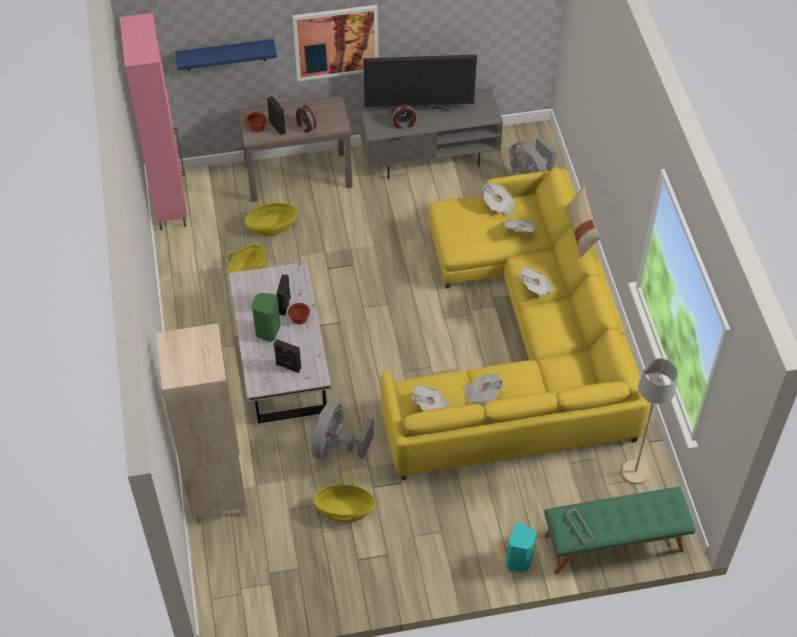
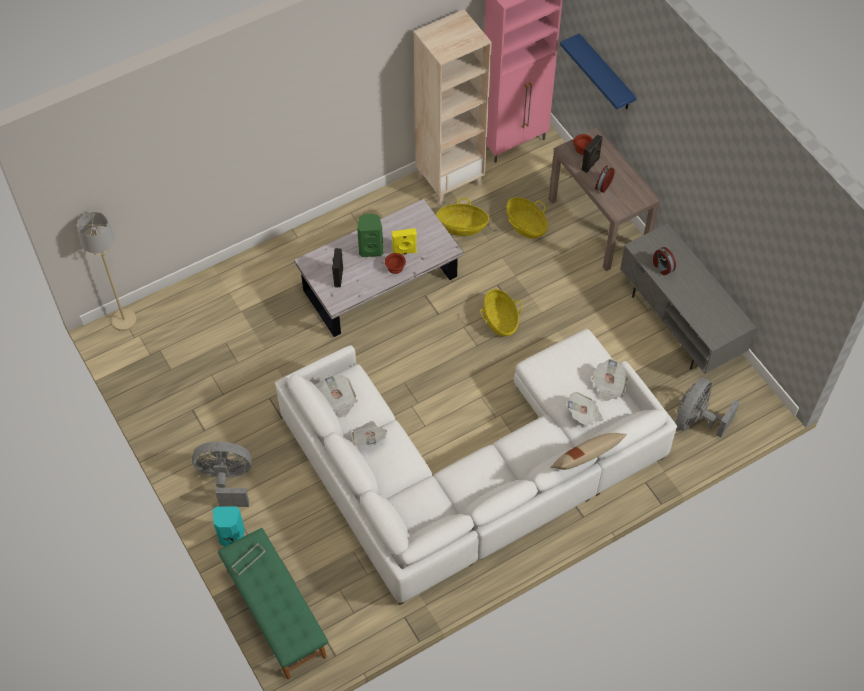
camera: 70 degrees right, 5 degrees up
beige bookcase [156,323,247,524] -> beige bookcase moved to [413,9,492,205]
black speaker [276,274,291,316] -> yellow speaker [392,228,417,255]
picture [292,5,378,81] -> none
grey fan [311,401,374,460] -> grey fan moved to [192,442,252,507]
basket [314,477,376,523] -> basket moved to [480,289,523,336]
television [363,55,477,113] -> none
yellow sofa [381,167,649,480] -> white sofa [275,329,677,605]
newspaper [519,267,556,296] -> none
beige floor lamp [622,358,678,484] -> beige floor lamp moved to [77,212,137,331]

